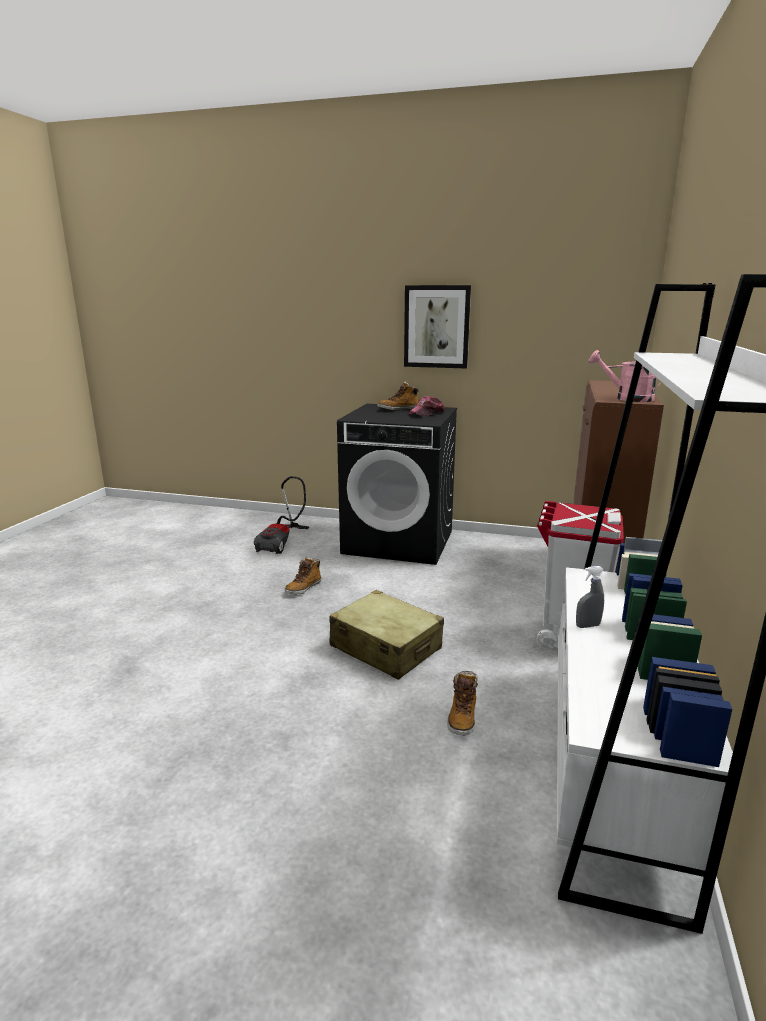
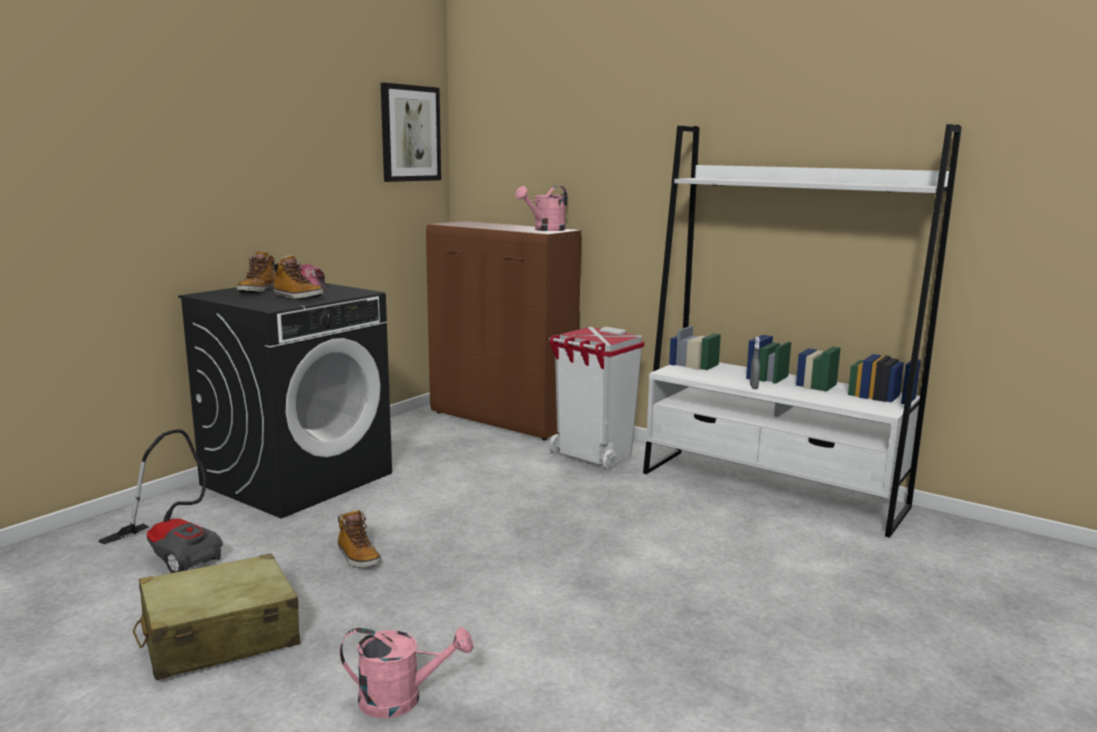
camera: 70 degrees left, 5 degrees down
beige suitcase [330,590,444,680] -> beige suitcase moved to [133,554,300,680]
picture [404,285,471,369] -> picture moved to [381,83,441,182]
boot [447,671,478,736] -> boot moved to [273,255,324,300]
none -> pink watering can [340,627,473,718]

